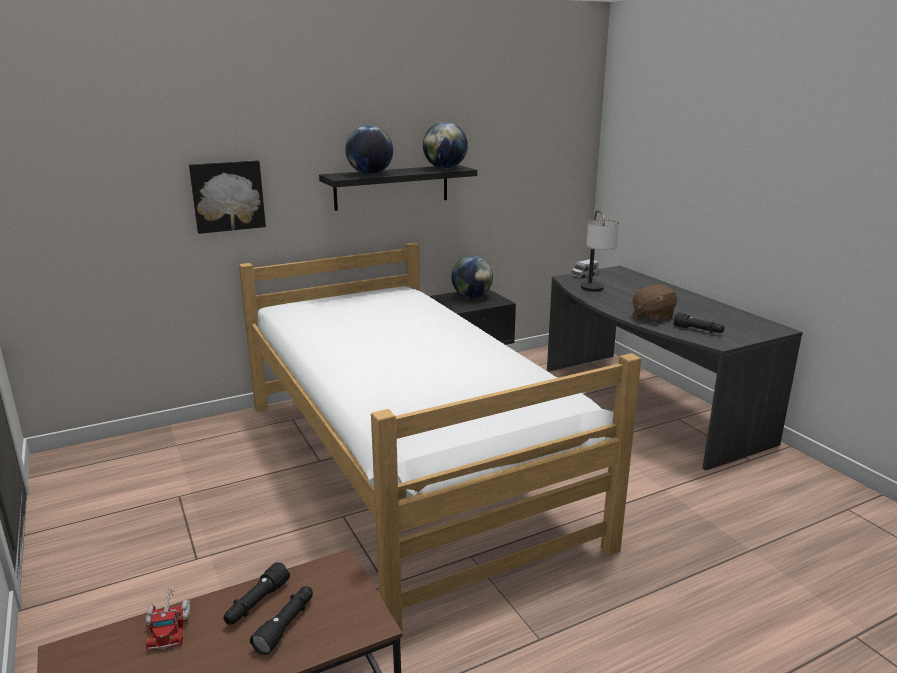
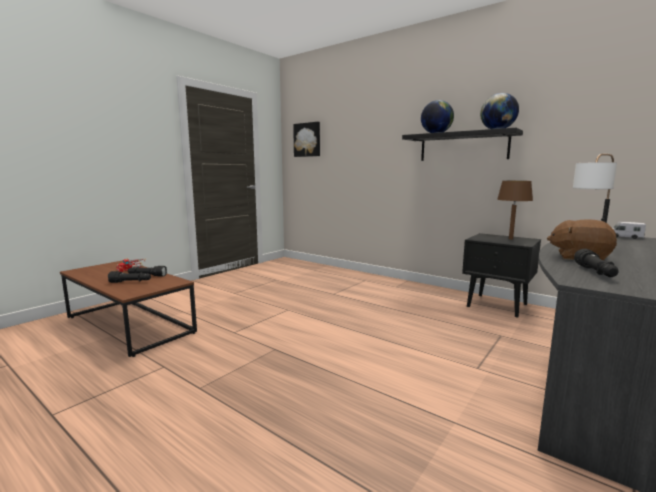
camera: 65 degrees right, 10 degrees down
picture [189,160,266,234] -> picture moved to [293,122,320,157]
bed [239,243,641,633] -> none
globe [451,256,493,298] -> brown table lamp [497,181,533,239]

